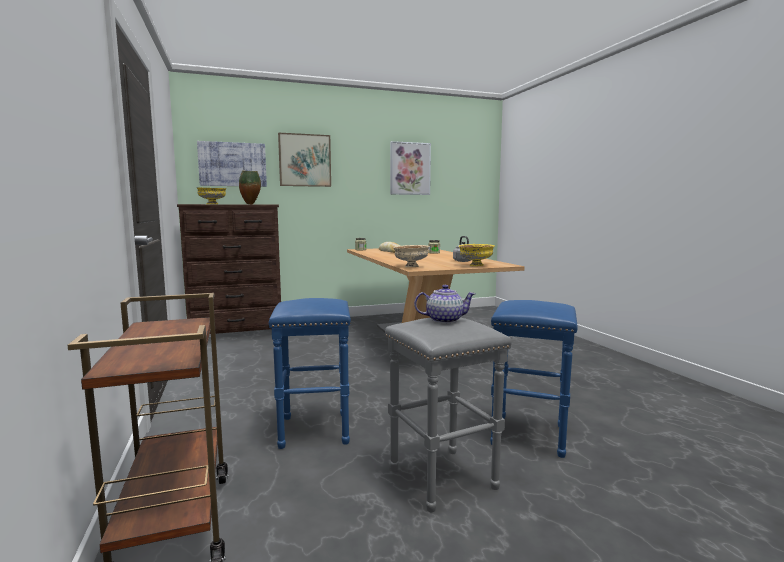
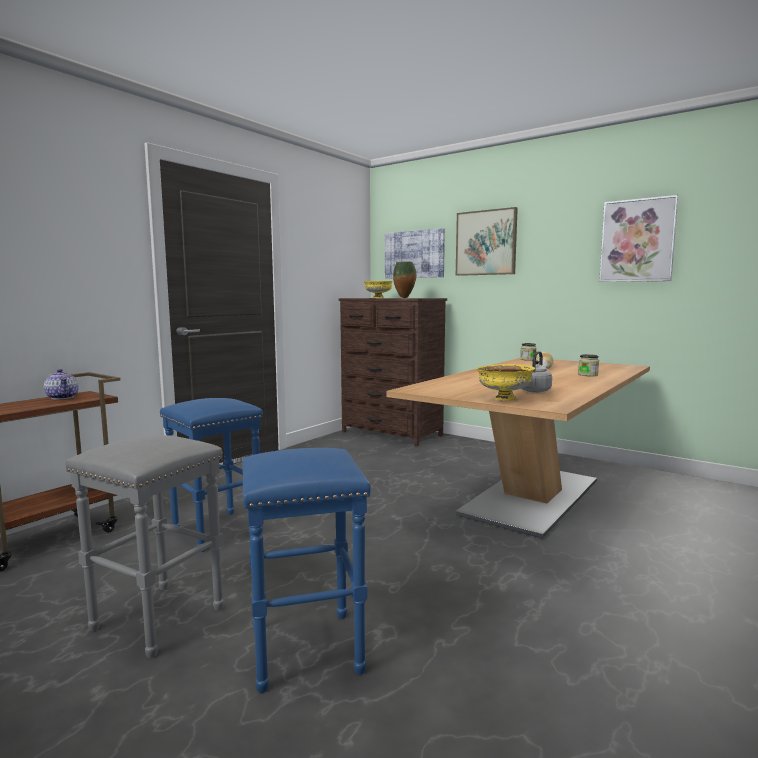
camera: 55 degrees right, 0 degrees up
beige bowl [393,245,430,267] -> none
teapot [414,285,476,323] -> teapot moved to [44,369,79,400]

